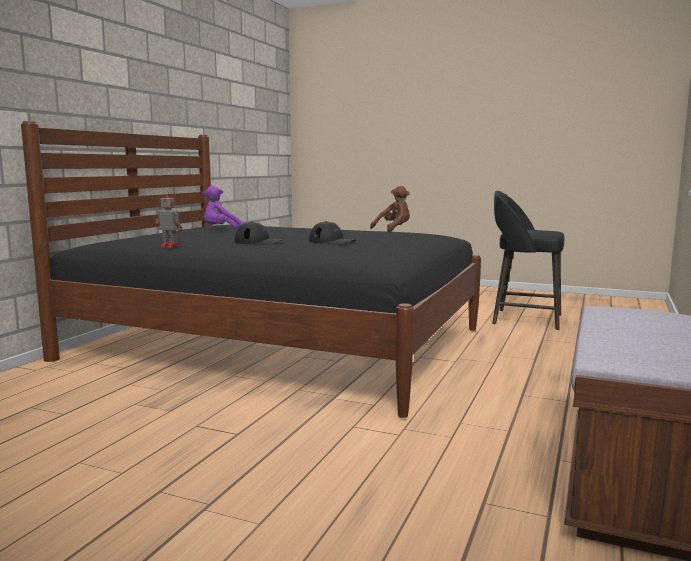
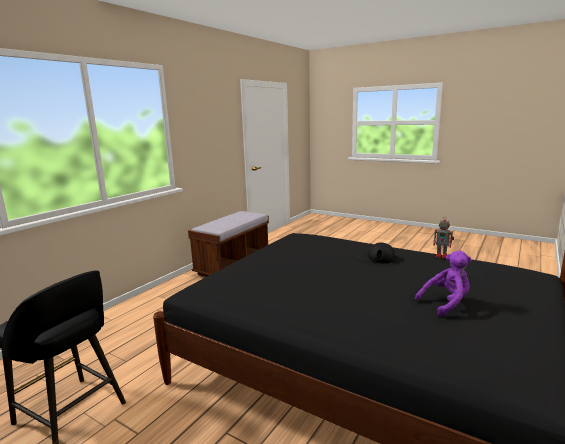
camera: 170 degrees left, 5 degrees up
black cap [309,221,356,245] -> none
brown plush toy [370,186,410,232] -> none

